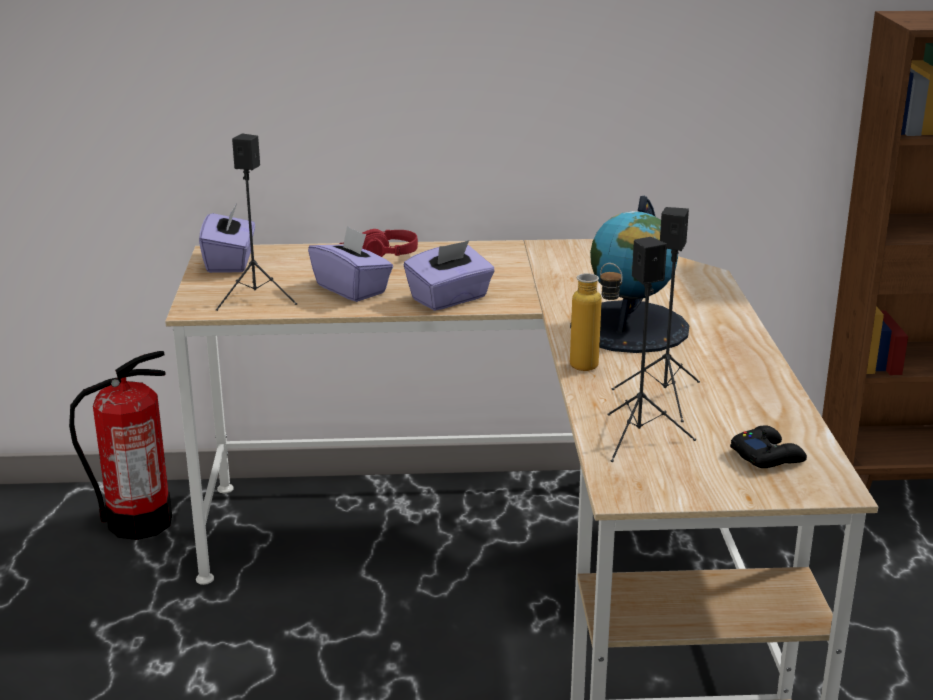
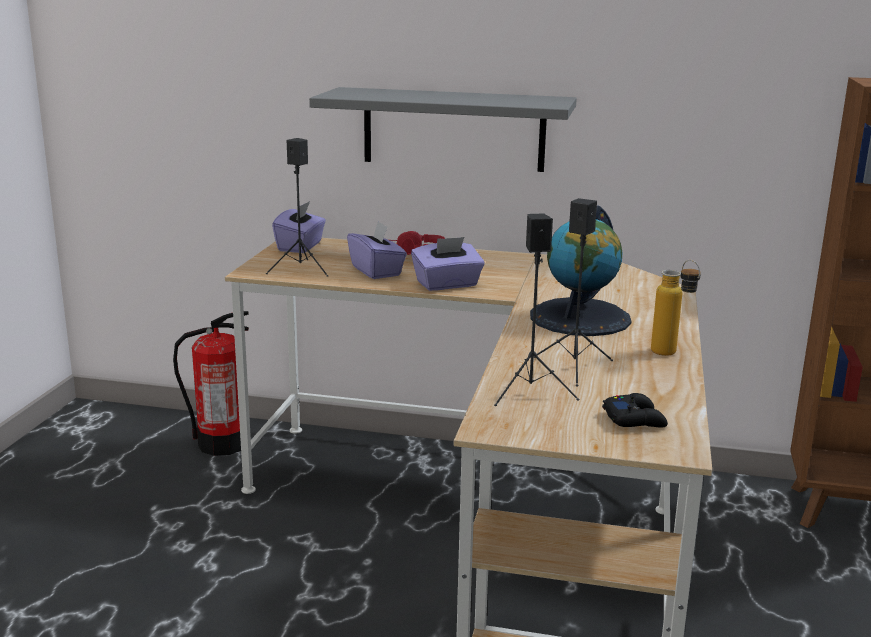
camera: 15 degrees right, 5 degrees down
bottle [570,263,623,371] -> bottle moved to [651,260,701,356]
none -> grey shelf [309,87,577,172]

